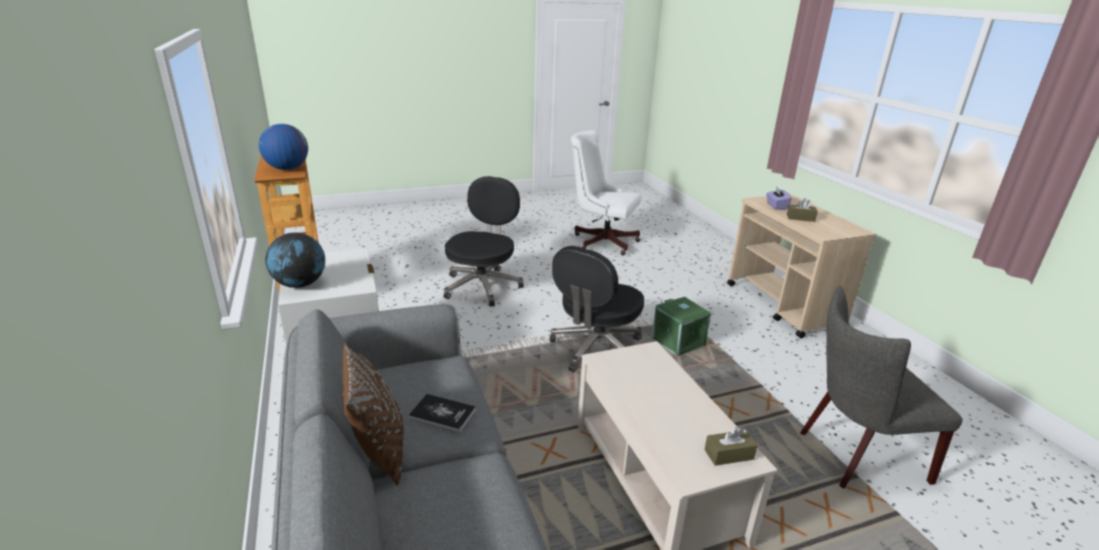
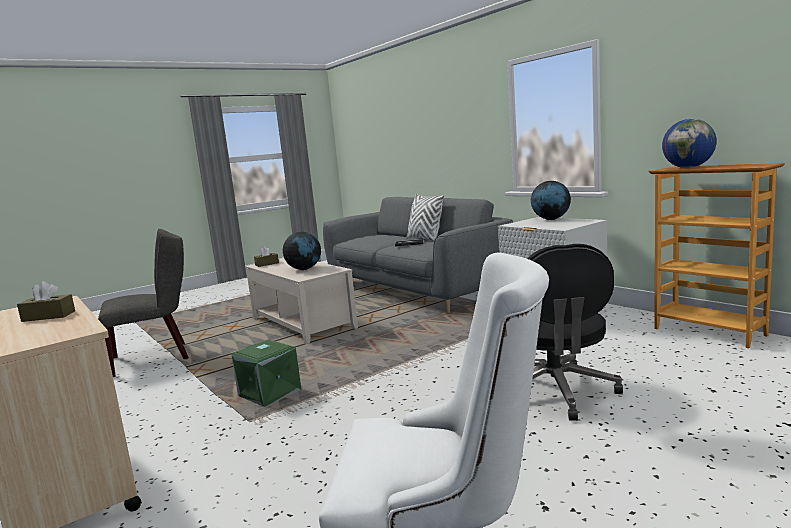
camera: 165 degrees right, 15 degrees down
brown pillow [342,342,404,485] -> white pillow [407,194,444,241]
black office chair [550,246,644,372] -> none
purple tissue box [766,187,792,210] -> none
none -> globe [283,232,321,270]

